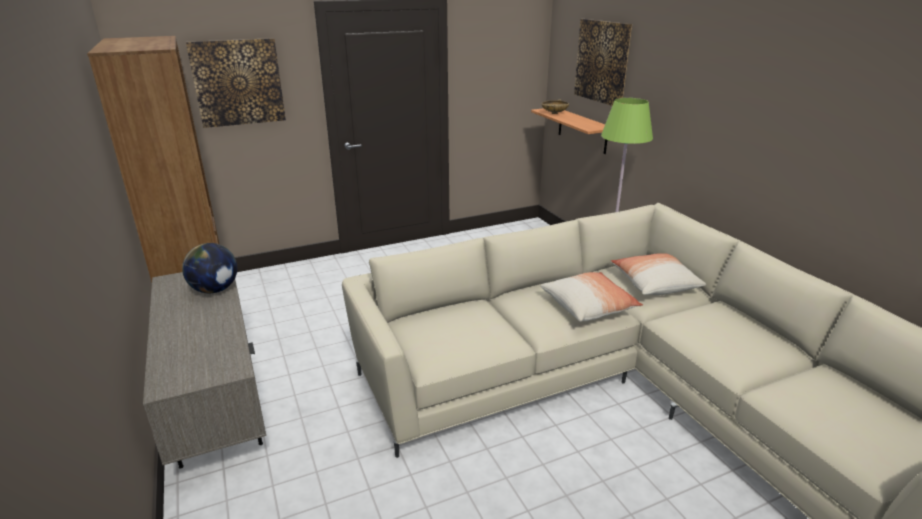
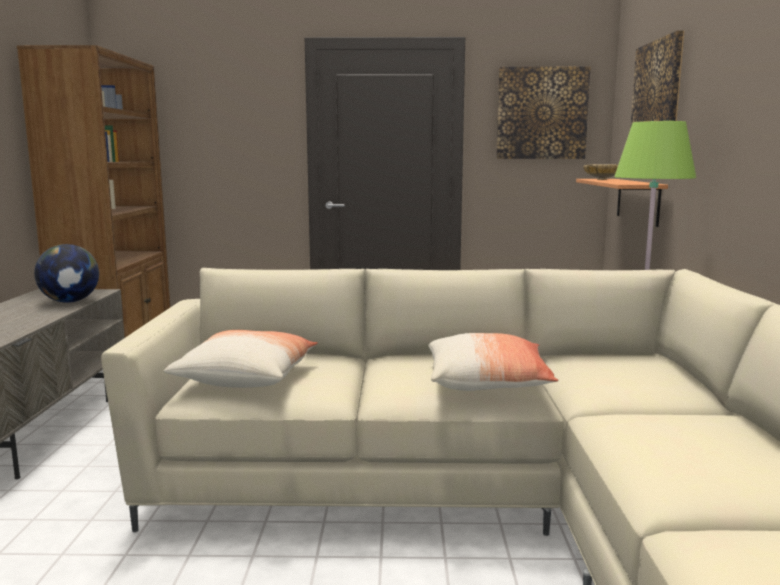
camera: 25 degrees right, 15 degrees down
picture [186,38,286,128] -> picture moved to [496,67,590,159]
pillow [611,253,706,295] -> pillow moved to [164,330,318,388]

